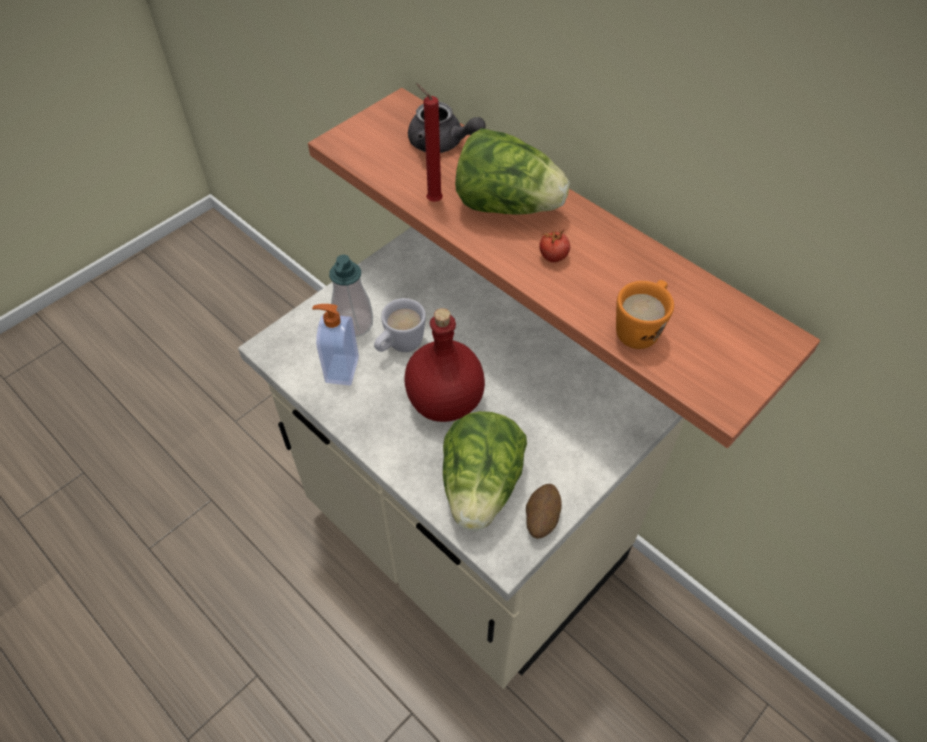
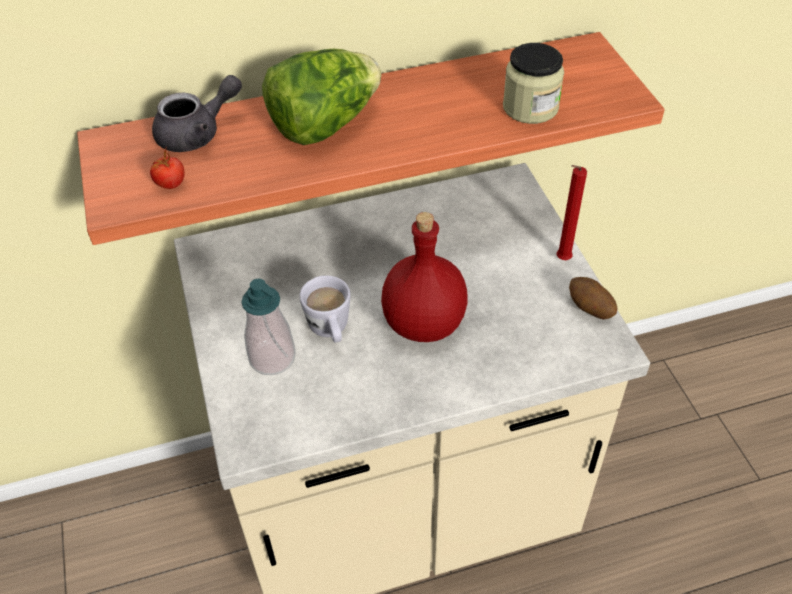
camera: 60 degrees left, 5 degrees down
soap dispenser [312,304,359,386] -> none
red candle [416,83,443,202] -> red candle moved to [556,165,587,260]
lettuce [443,411,527,531] -> none
tomato [539,228,570,262] -> tomato moved to [150,149,185,189]
orange mug [616,280,674,349] -> jar [503,43,564,124]

